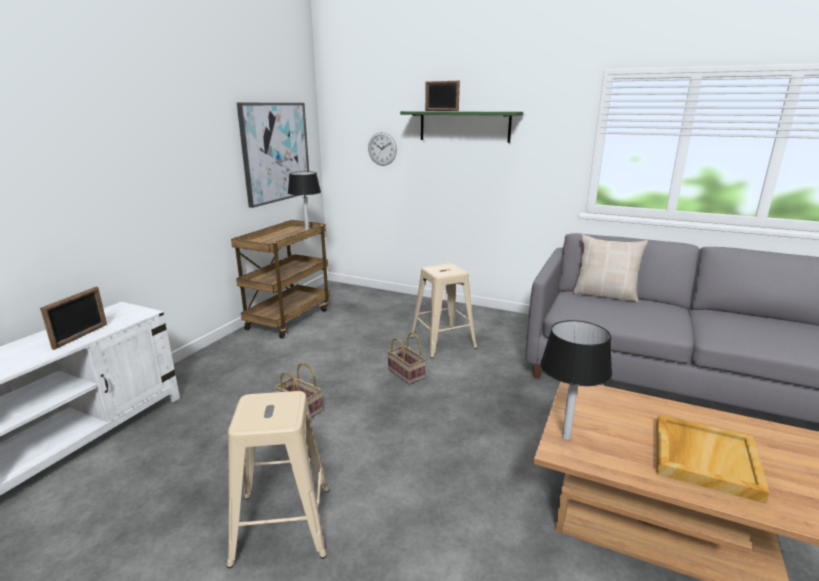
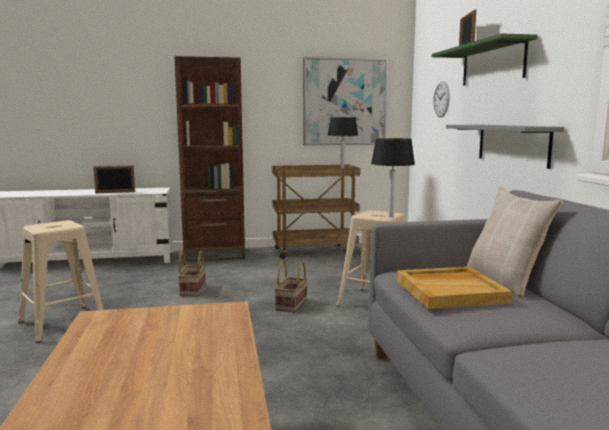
camera: 55 degrees right, 10 degrees down
black table lamp [540,320,612,440] -> black table lamp moved to [371,138,415,217]
beige tray [656,414,769,504] -> beige tray moved to [397,267,513,309]
none -> brown bookcase [174,56,245,262]
none -> grey shelf [446,125,564,169]

